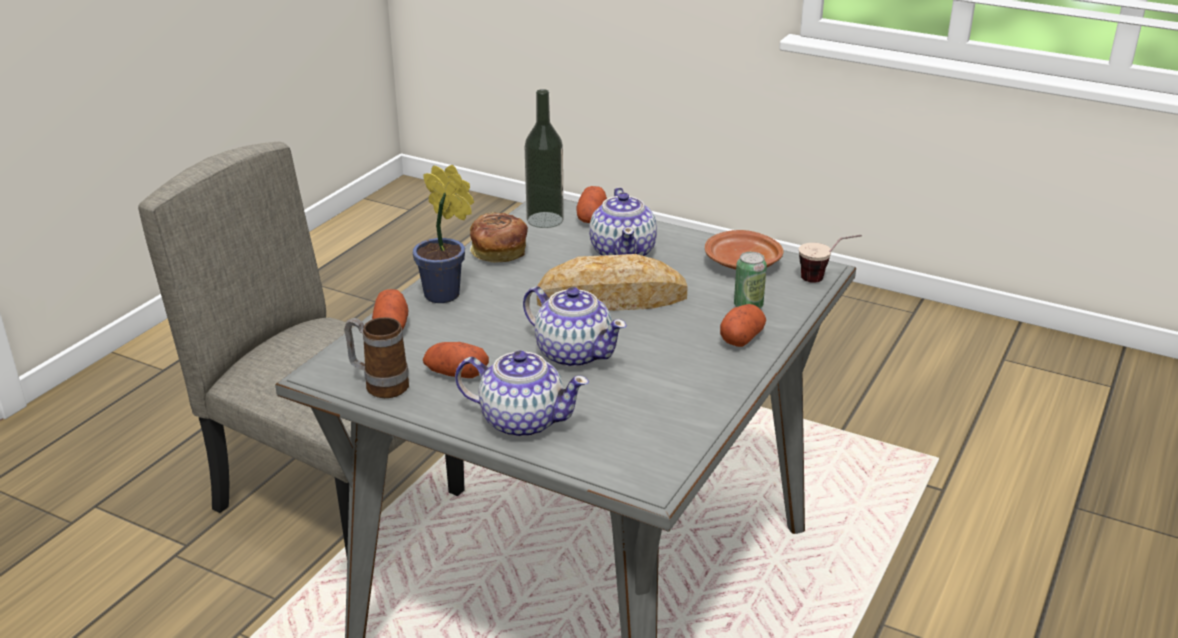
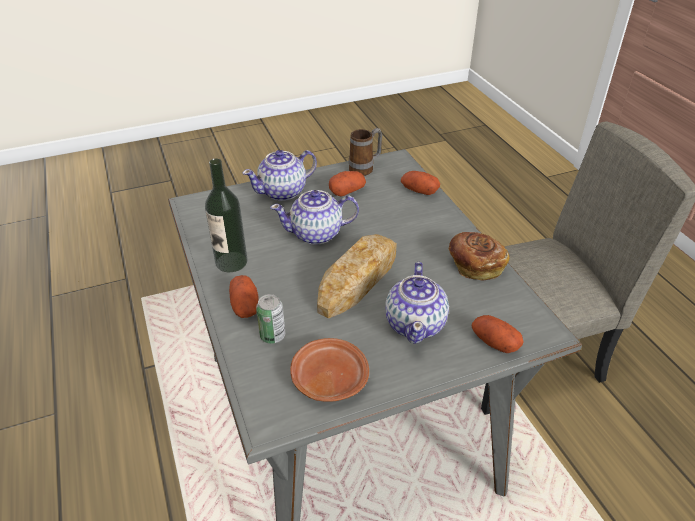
camera: 130 degrees right, 10 degrees up
potted plant [413,165,474,303] -> none
bottle [525,89,564,228] -> bottle moved to [205,159,247,272]
teapot [589,187,657,256] -> teapot turned 120 degrees counterclockwise [385,262,449,344]
cup [799,235,862,283] -> none

